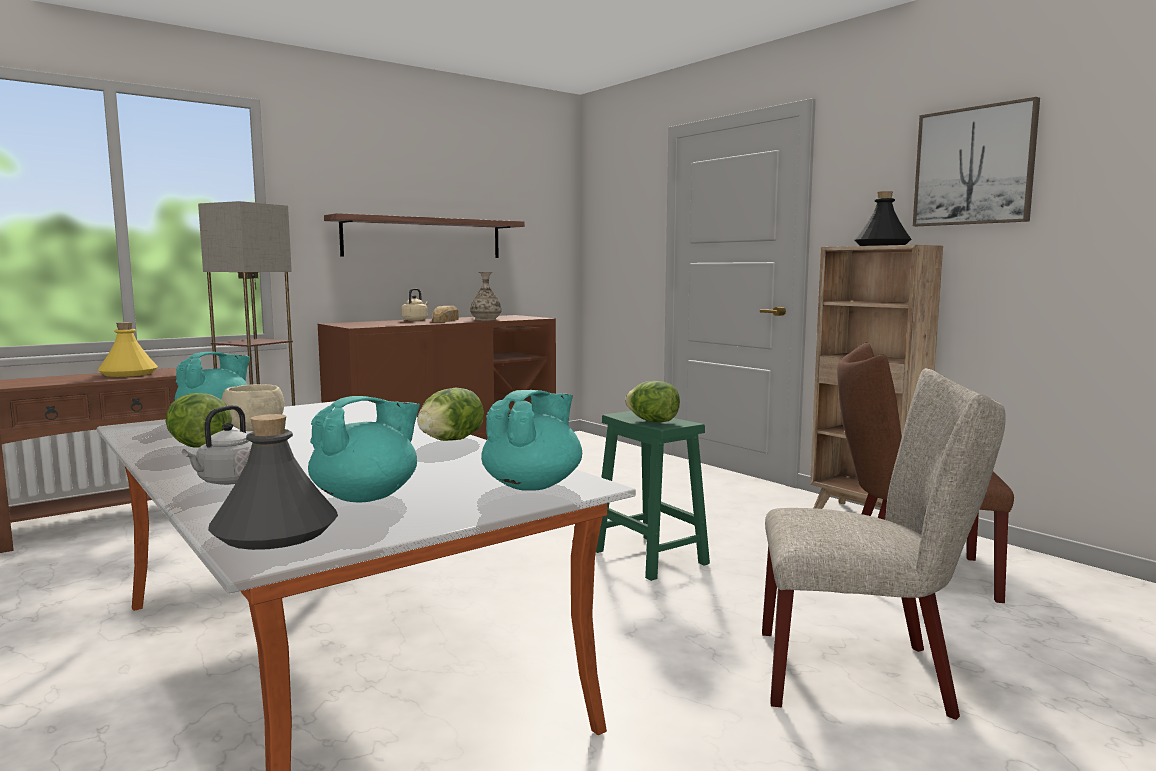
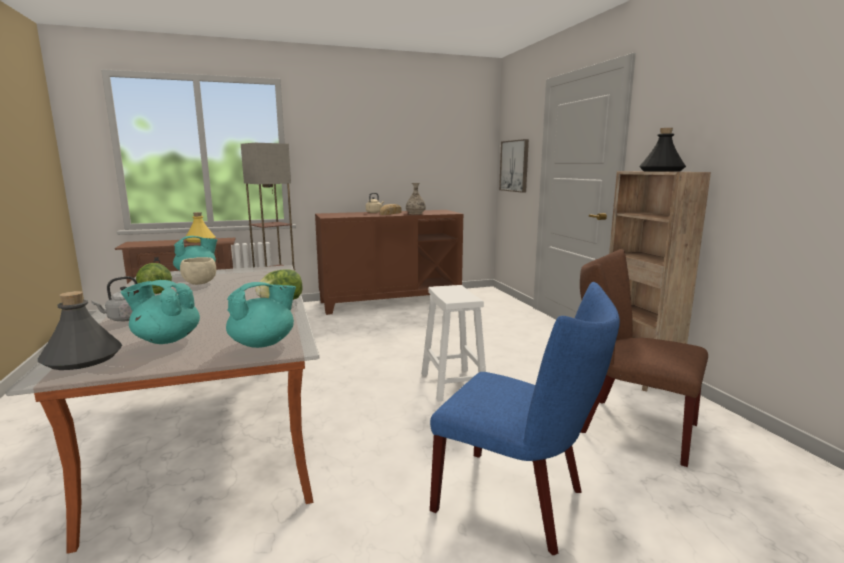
camera: 20 degrees right, 5 degrees up
turquoise teapot [308,396,420,502] -> turquoise teapot turned 150 degrees counterclockwise [121,280,200,344]
shelf [324,213,525,258] -> none
green stool [596,411,710,581] -> white stool [421,285,486,402]
lettuce [625,381,680,422] -> none
beige chair [762,368,1006,720] -> blue chair [430,282,620,555]
picture [913,97,1040,226] -> picture moved to [499,139,529,193]

